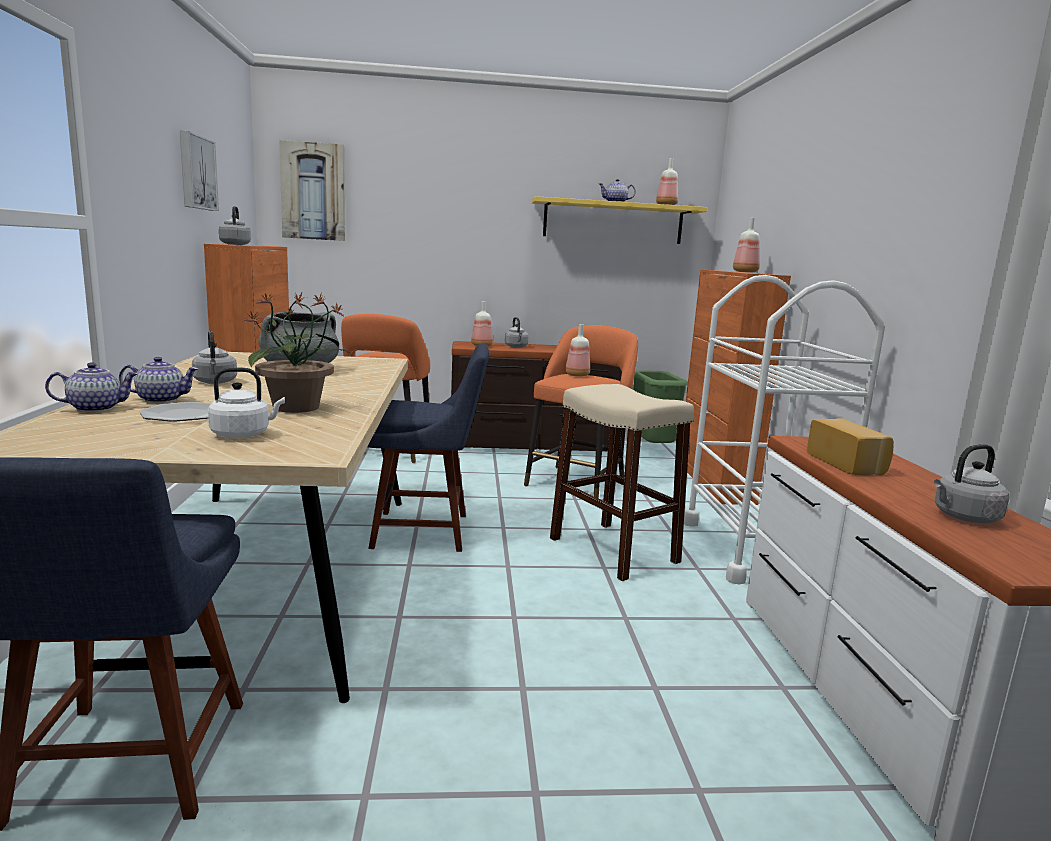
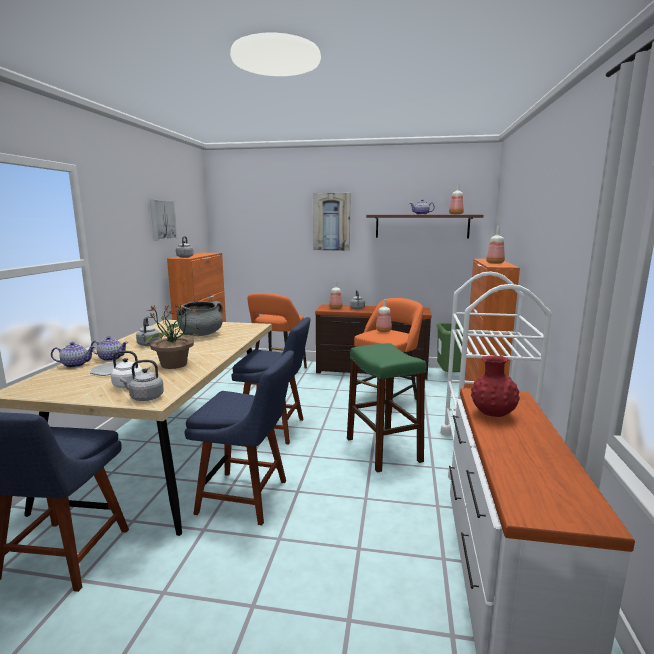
camera: 15 degrees right, 0 degrees up
picture [279,140,345,241] -> picture moved to [313,193,350,251]
yellow shelf [532,196,707,244] -> brown shelf [366,215,483,238]
beige stool [550,384,694,581] -> green stool [347,343,426,473]
bread [807,418,894,475] -> red vase [471,356,520,417]
grey kettle [934,444,1010,523] -> grey kettle moved to [120,360,164,401]
none -> blue chair [184,350,294,525]

